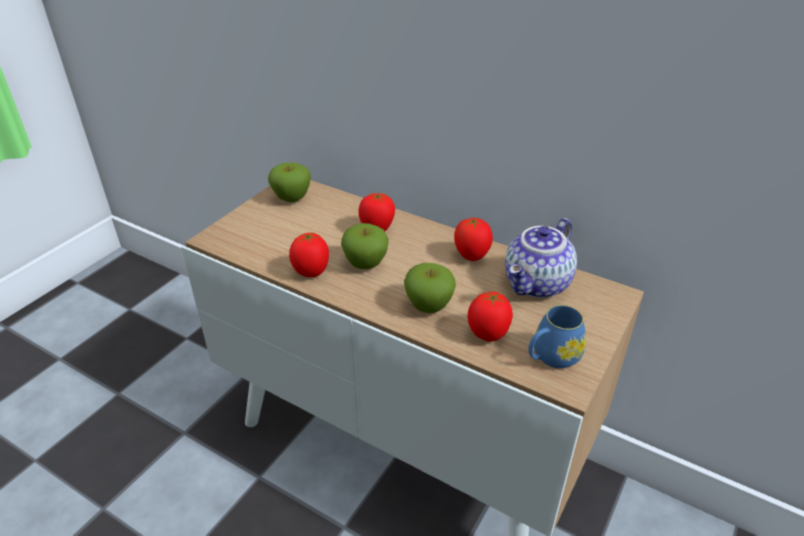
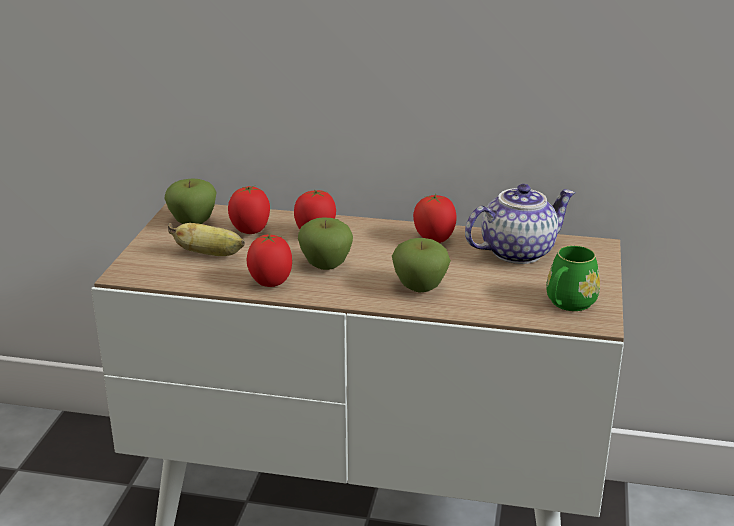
camera: 20 degrees left, 10 degrees down
tomato [468,292,513,341] -> tomato moved to [228,186,270,234]
teapot [505,218,577,298] -> teapot turned 135 degrees counterclockwise [465,184,575,264]
blue mug [528,305,586,368] -> green mug [546,245,600,311]
none -> banana [168,223,245,256]

